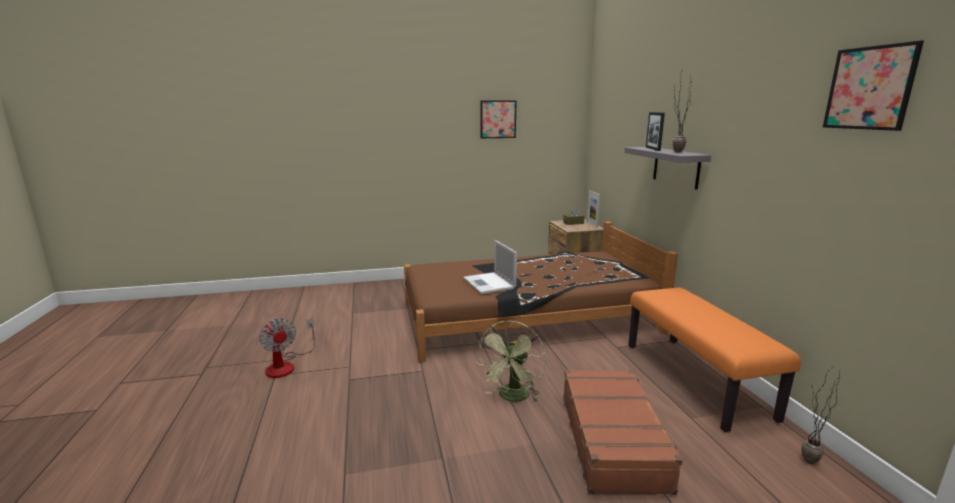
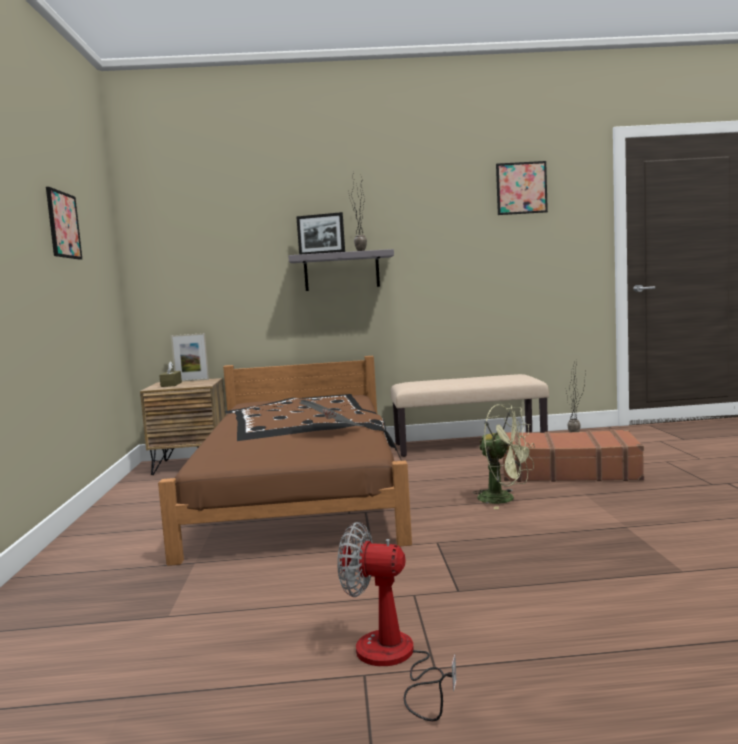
camera: 80 degrees left, 10 degrees down
fan [259,318,315,378] -> fan turned 135 degrees counterclockwise [337,522,456,721]
laptop [463,240,517,294] -> newspaper [299,400,363,426]
orange bench [628,287,801,432] -> beige bench [391,374,549,457]

